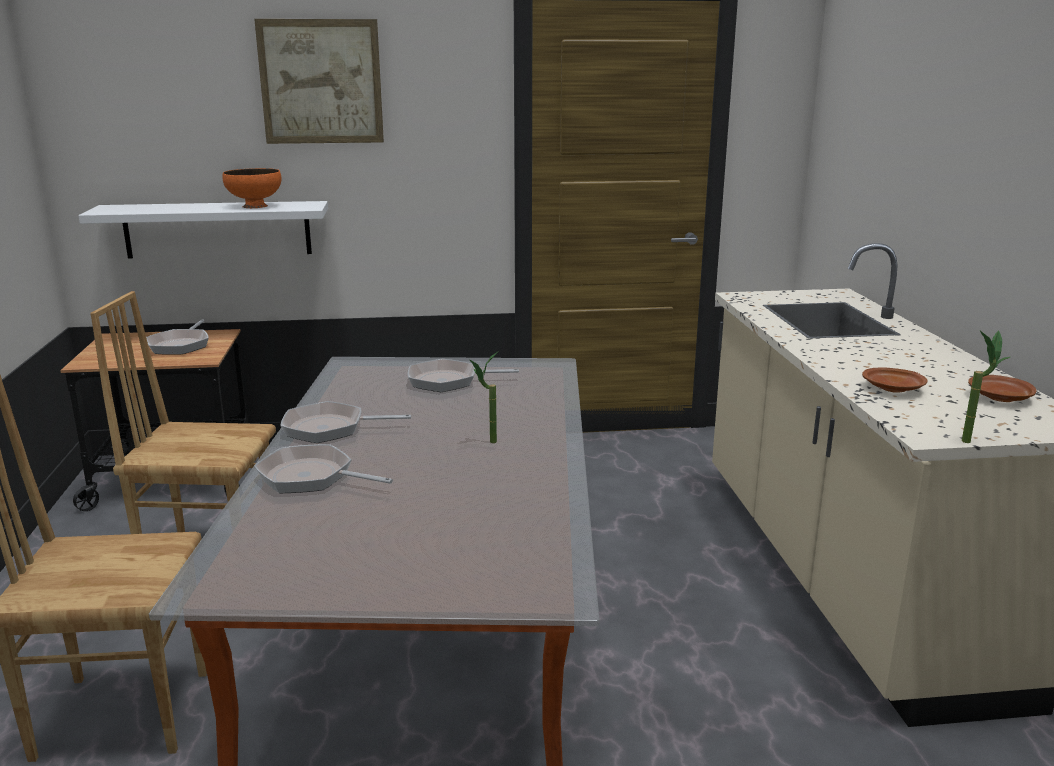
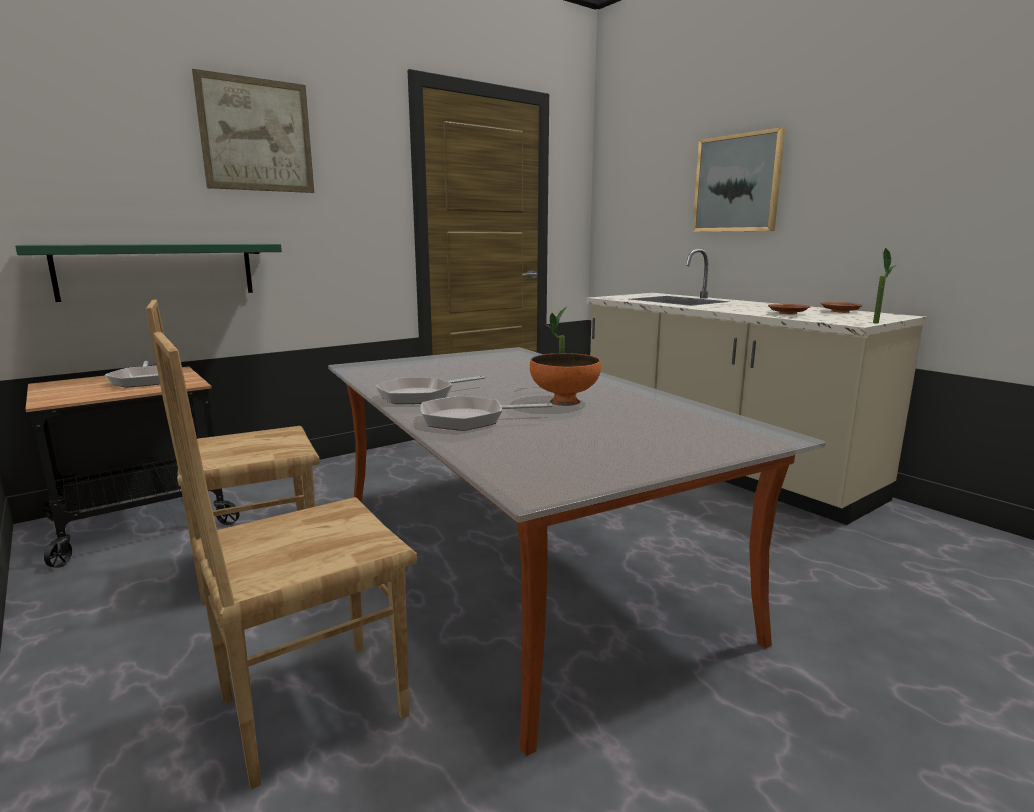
camera: 30 degrees left, 5 degrees down
white shelf [78,201,328,258] -> green shelf [15,244,282,302]
orange bowl [223,168,282,208] -> orange bowl moved to [530,353,601,406]
frying pan [407,359,519,392] -> none
none -> picture [692,127,786,232]

